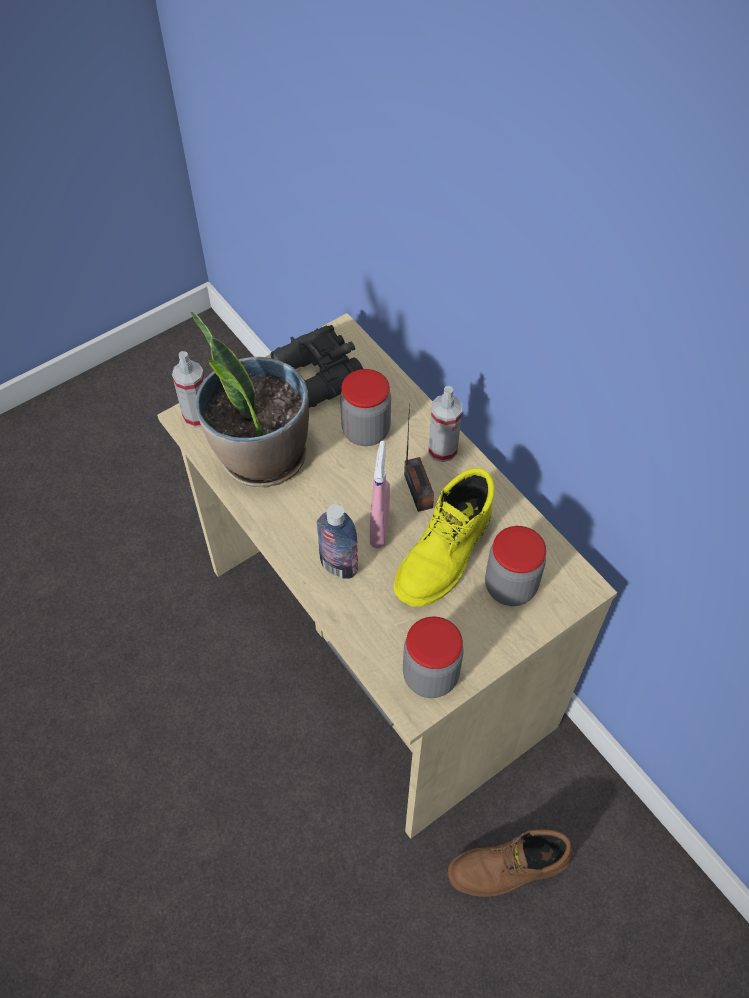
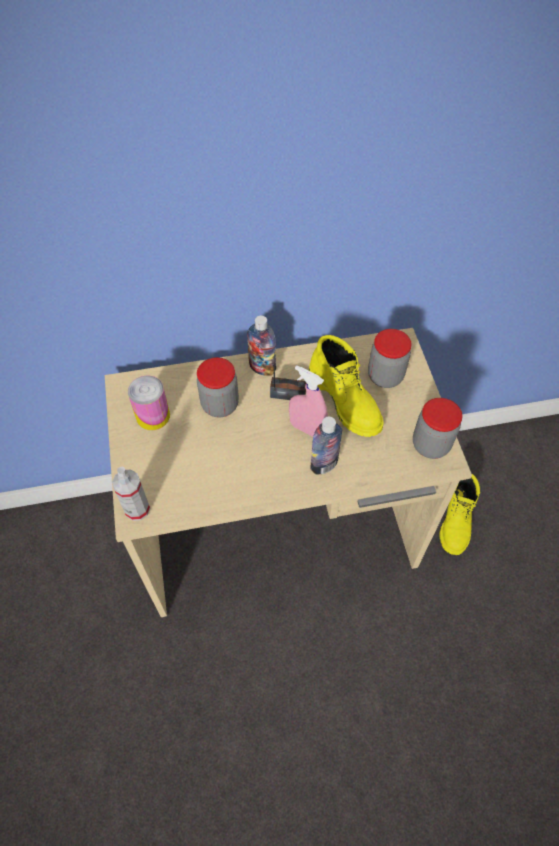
camera: 65 degrees left, 0 degrees up
potted plant [191,311,309,488] -> none
black binoculars [271,325,363,408] -> can [128,376,170,430]
spray bottle [428,386,462,462] -> bottle [247,316,276,376]
brown boot [448,829,573,897] -> yellow boot [439,474,480,555]

